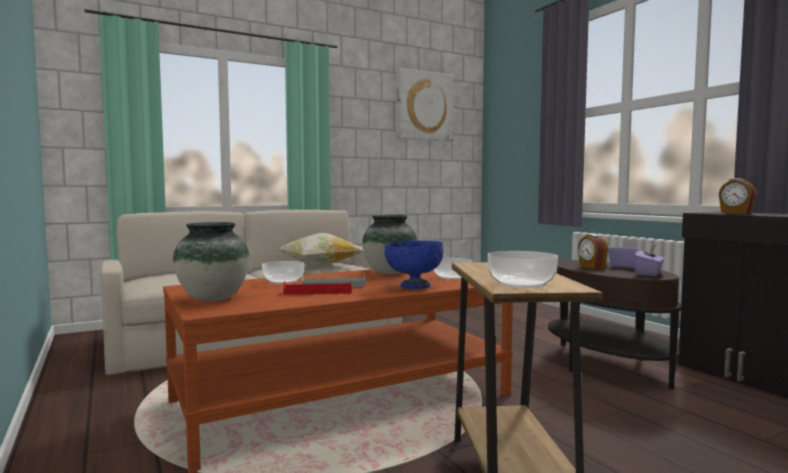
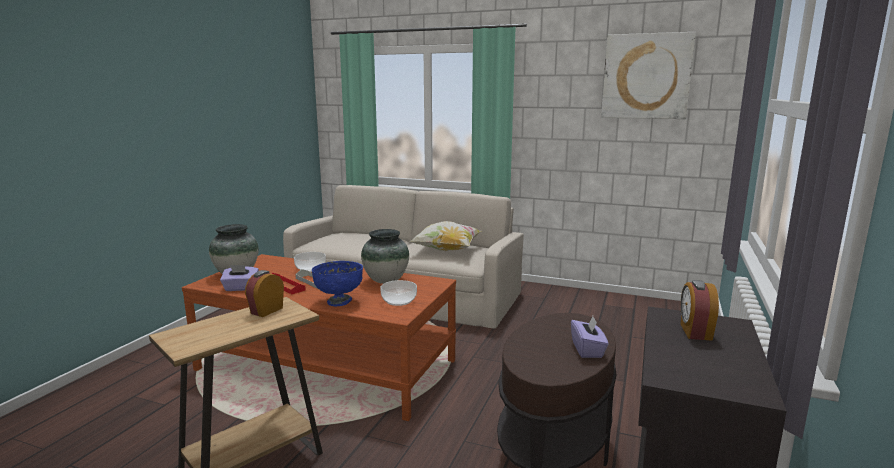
camera: 50 degrees right, 10 degrees up
bowl [488,251,558,288] -> none
alarm clock [578,234,608,269] -> alarm clock moved to [245,270,284,317]
purple tissue box [634,245,664,276] -> purple tissue box moved to [220,265,259,291]

